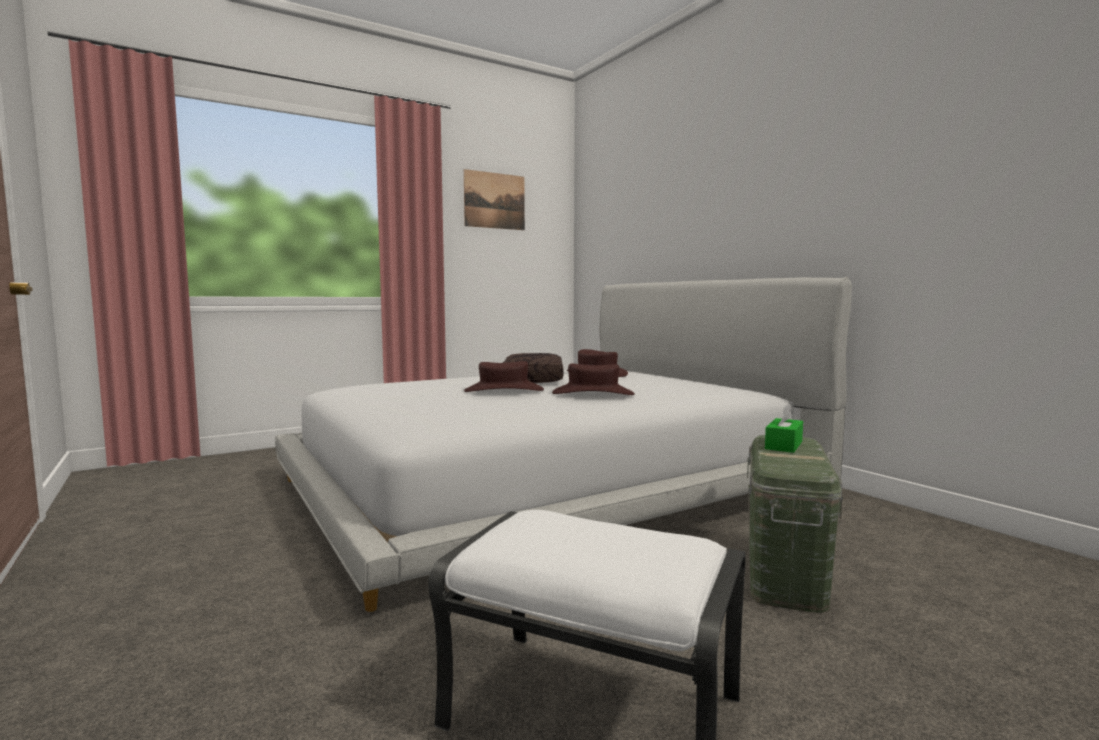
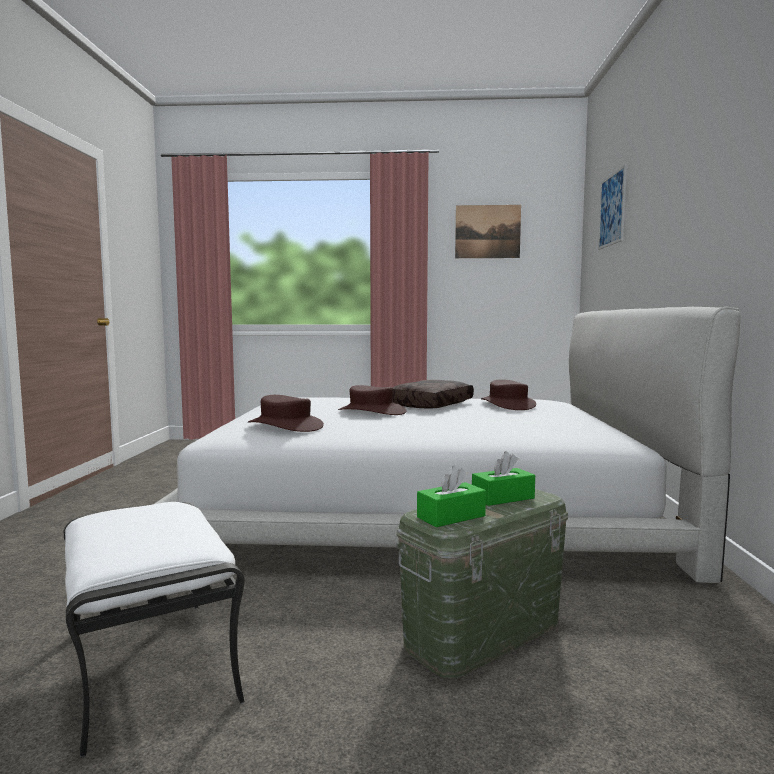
camera: 35 degrees right, 0 degrees up
brown hat [552,363,635,395] -> brown hat moved to [248,395,324,432]
none -> green tissue box [417,465,486,527]
none -> picture [598,164,627,250]

